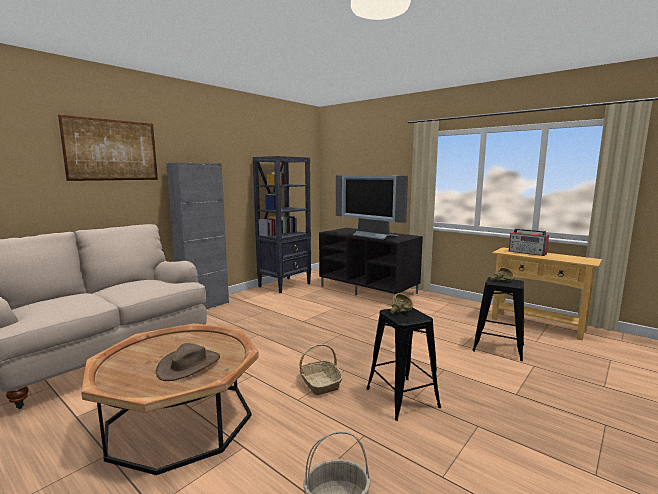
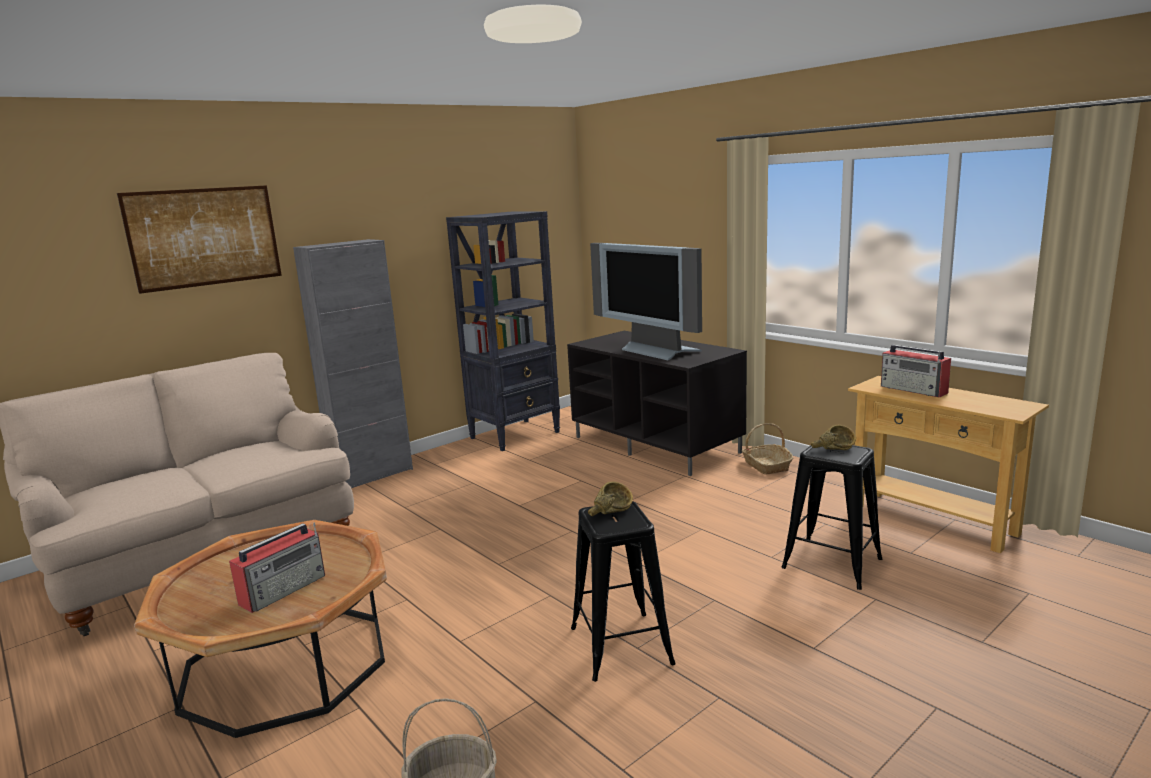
camera: 10 degrees right, 5 degrees up
brown hat [156,343,220,381] -> radio [229,523,325,613]
basket [299,344,343,395] -> basket moved to [742,423,793,475]

